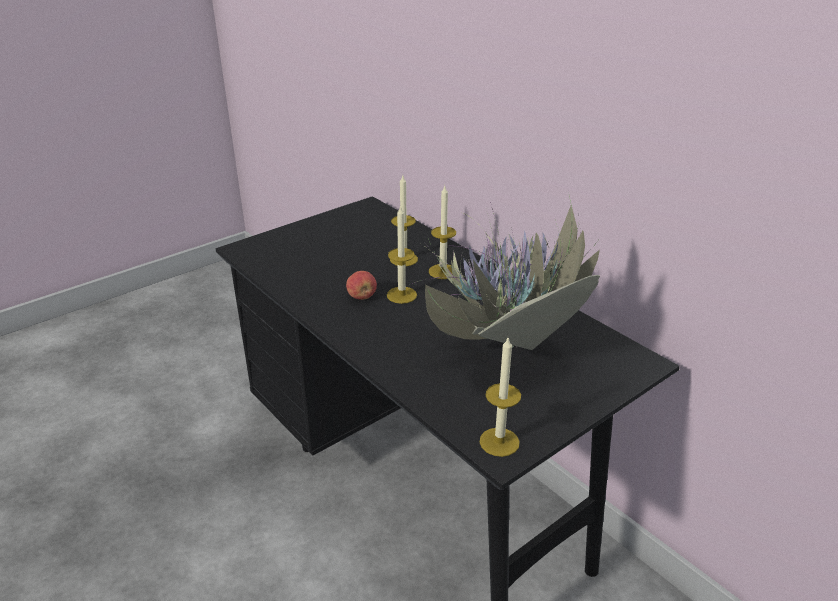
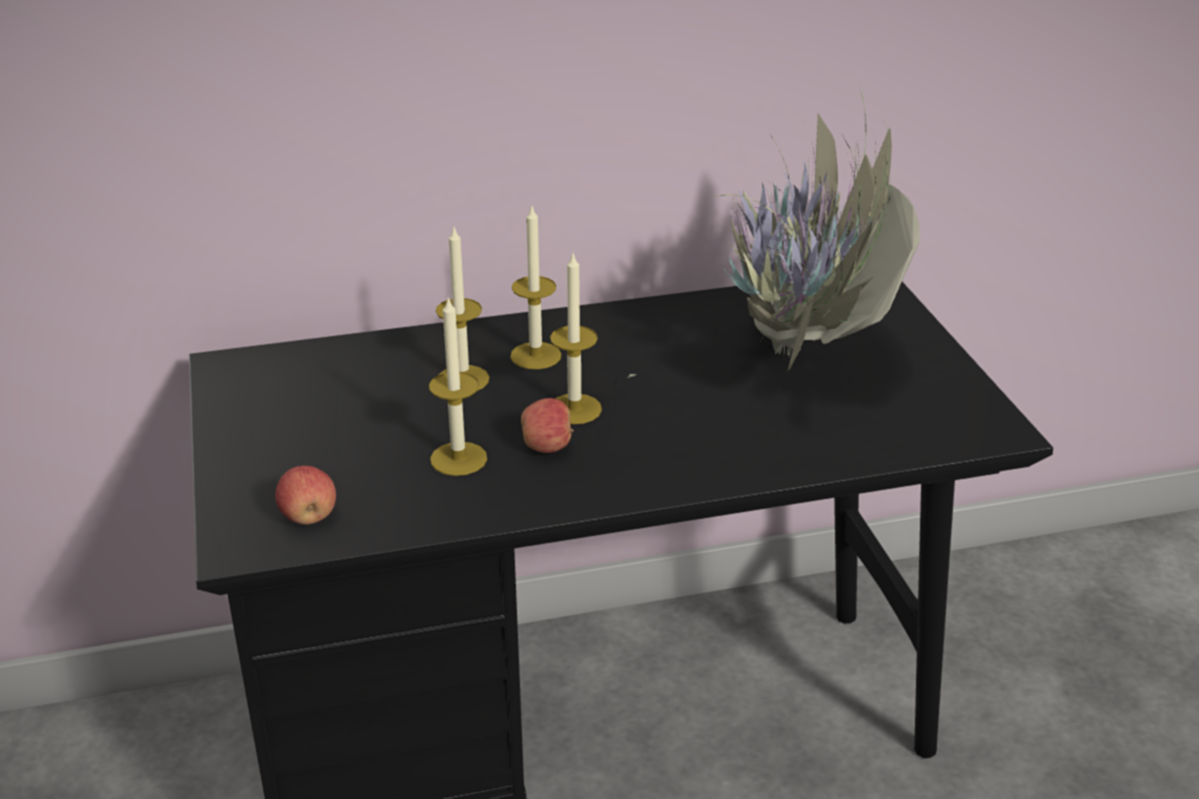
camera: 65 degrees left, 0 degrees up
candle [480,338,521,457] -> candle moved to [429,297,487,476]
none -> apple [275,466,336,525]

